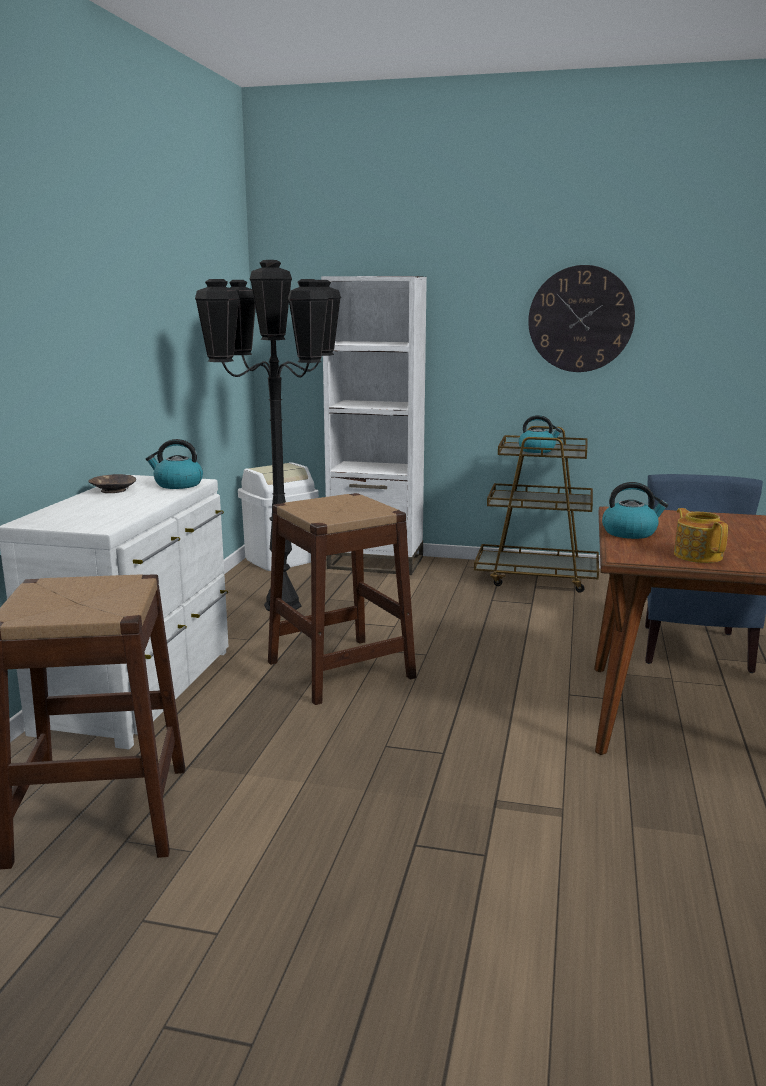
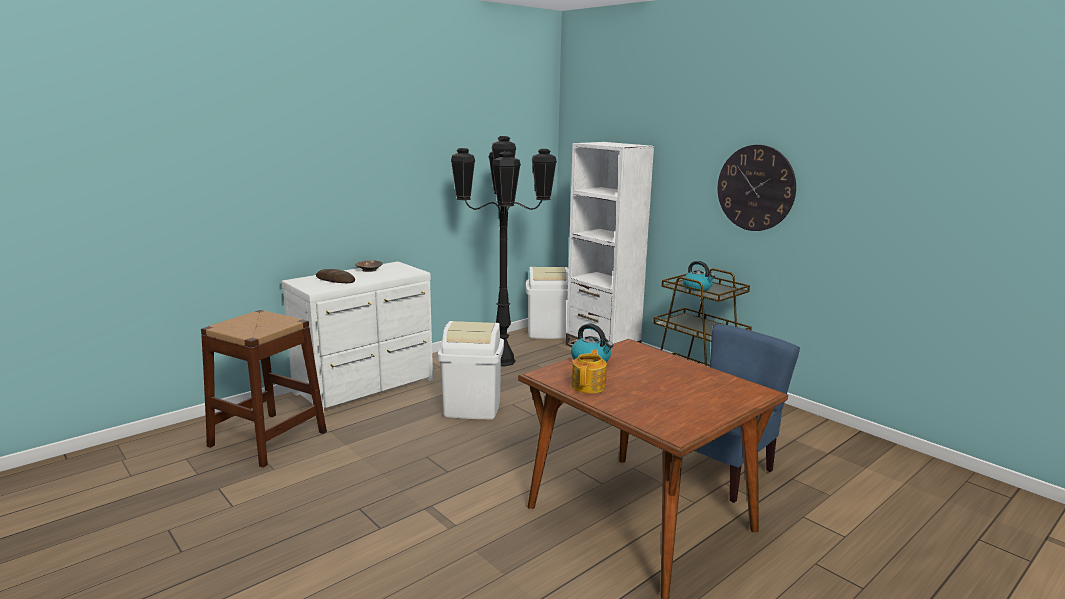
camera: 35 degrees right, 0 degrees up
kettle [146,439,203,489] -> none
brown stool [268,493,417,705] -> white trash can [438,321,504,419]
none -> bread [316,269,355,283]

